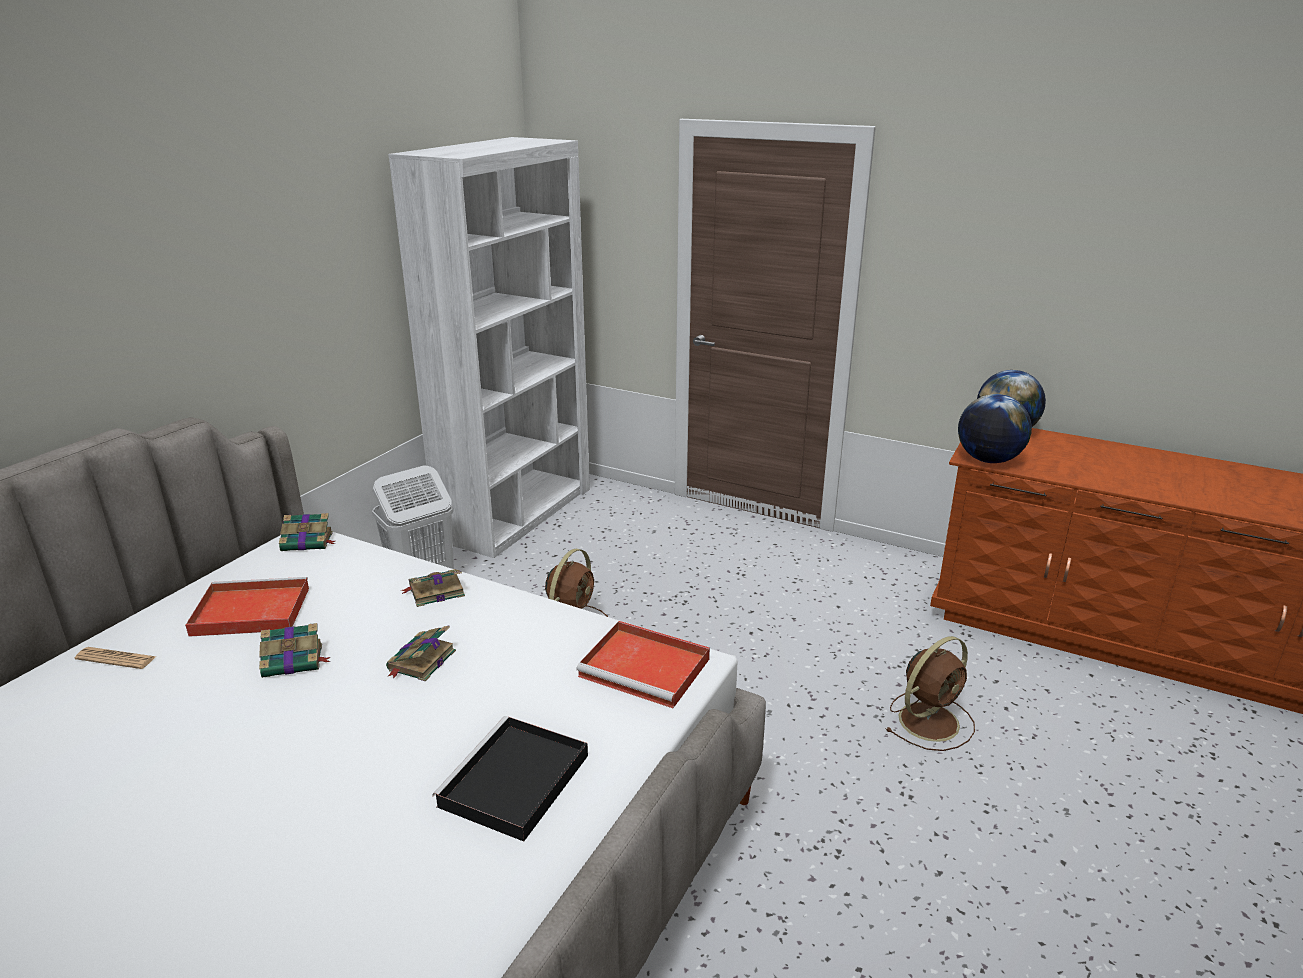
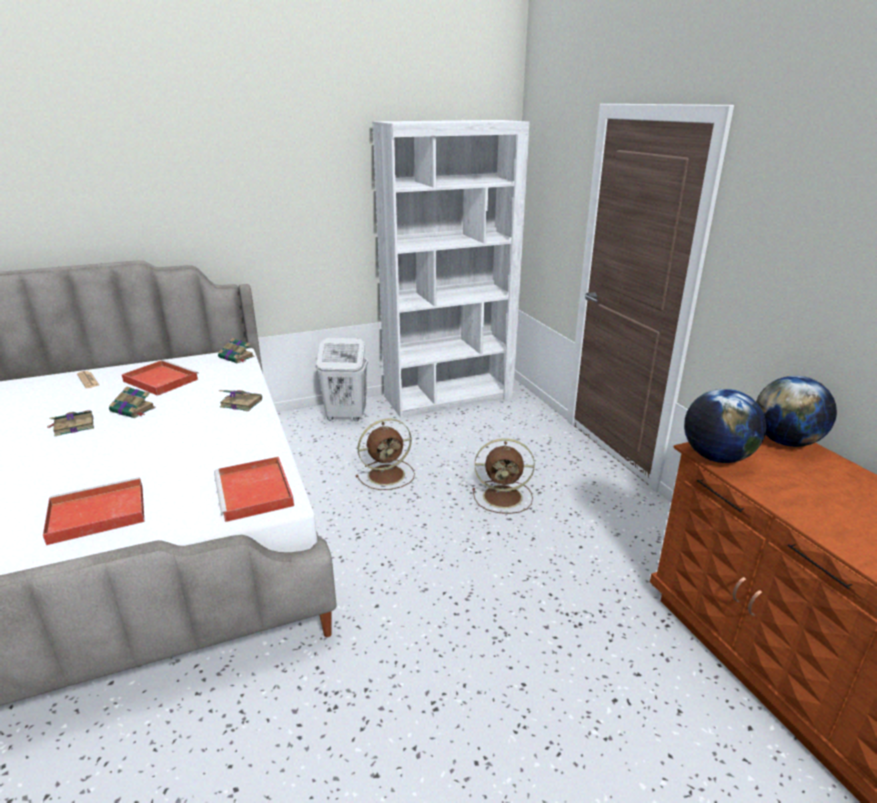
camera: 40 degrees right, 0 degrees up
book [386,625,456,681] -> book moved to [48,410,94,436]
black tray [432,716,588,841] -> red tray [43,477,144,545]
brown fan [885,636,975,751] -> brown fan moved to [472,438,535,514]

